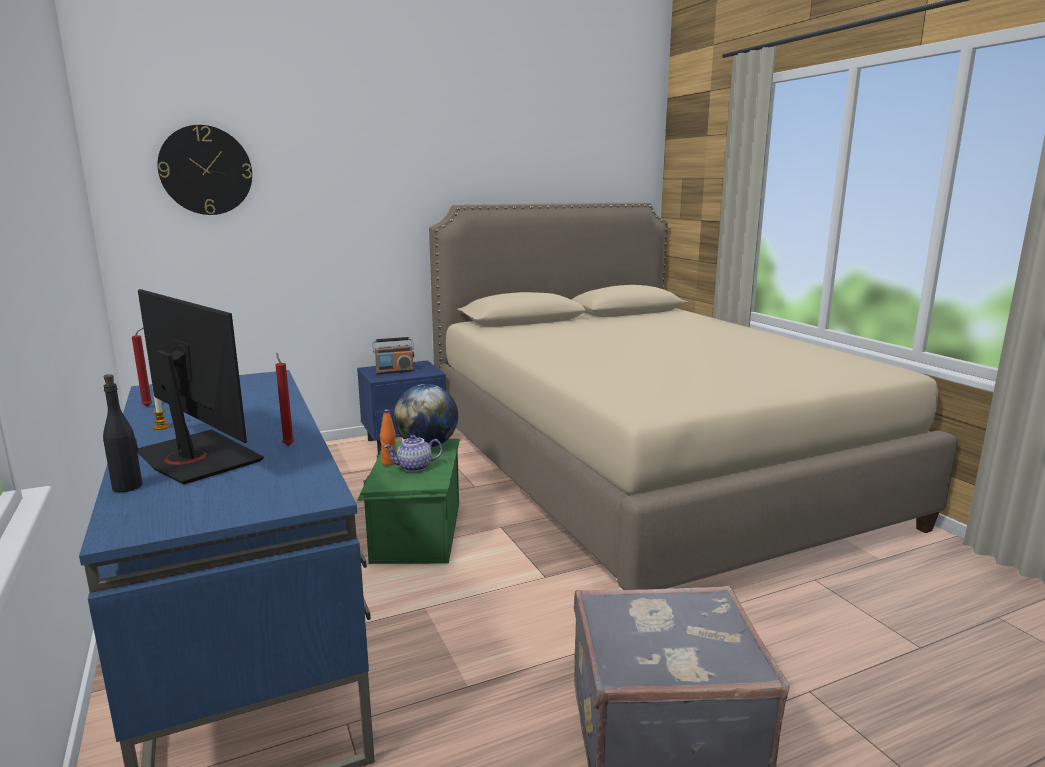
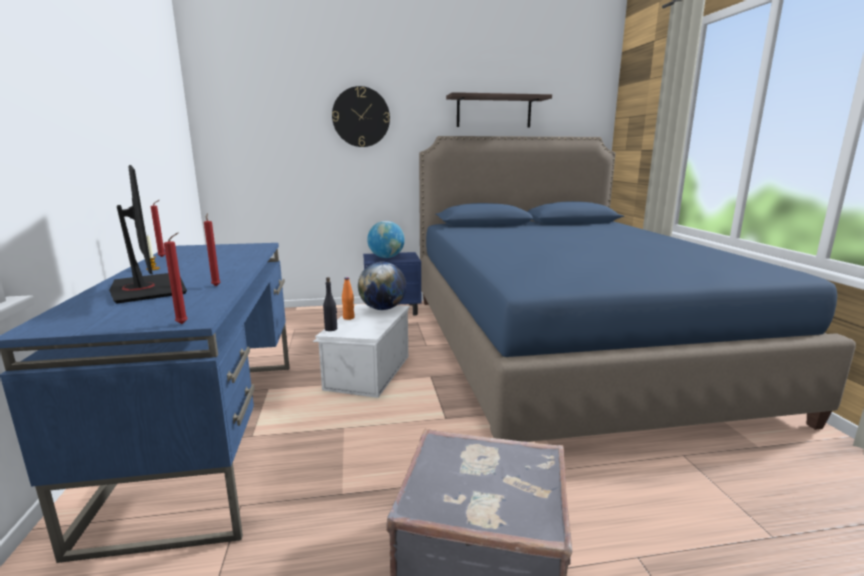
camera: 15 degrees right, 0 degrees up
black bottle [103,374,143,492] -> black bottle moved to [323,277,337,331]
wall clock [158,125,252,215] -> wall clock moved to [332,86,390,147]
green storage box [357,438,460,564] -> white storage box [313,304,410,398]
radio [372,337,414,374] -> globe [367,221,405,258]
teapot [384,435,443,472] -> none
beige bed [429,202,958,590] -> blue bed [419,136,856,442]
none -> red candle [164,232,188,324]
none -> shelf [446,92,552,128]

